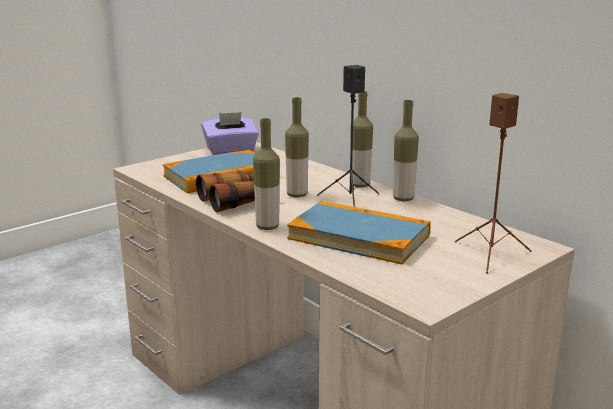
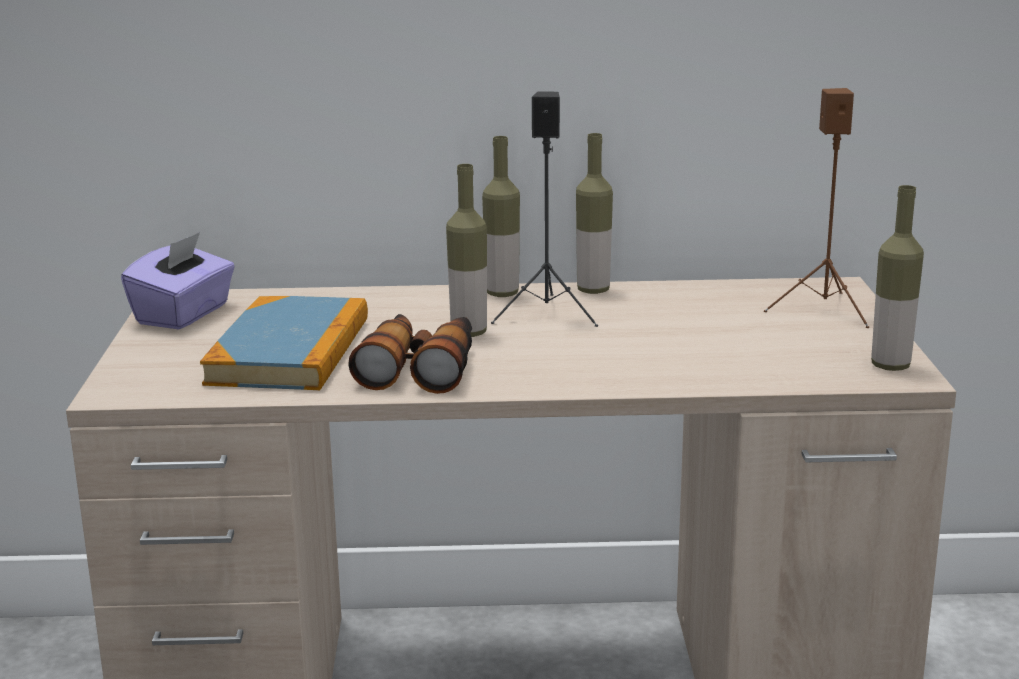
camera: 50 degrees left, 0 degrees up
bottle [253,118,280,230] -> bottle moved to [871,185,924,371]
book [287,201,431,264] -> none

